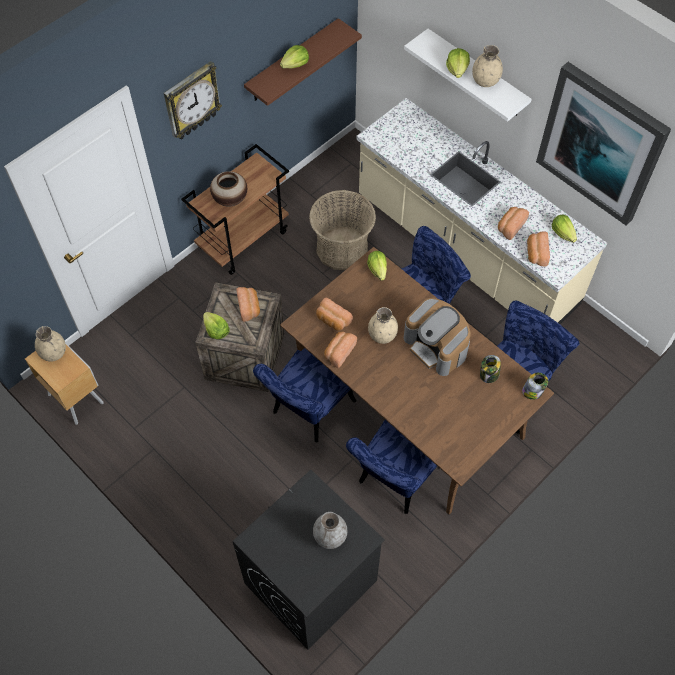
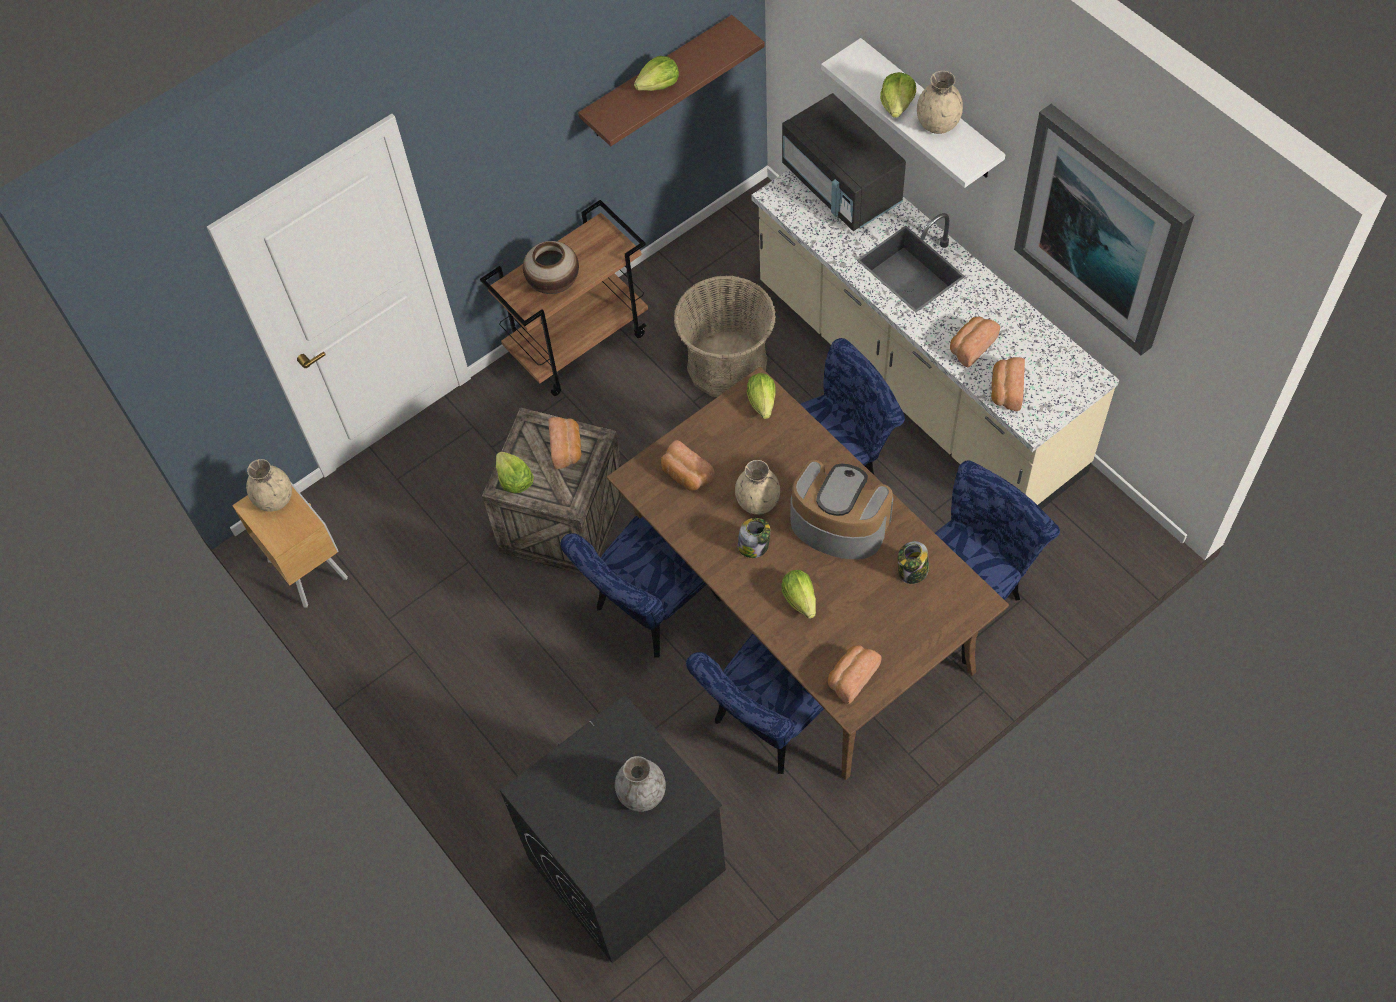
camera: 10 degrees right, 0 degrees up
wall clock [164,61,222,140] -> none
bread [324,331,357,368] -> bread moved to [828,645,882,704]
coffee machine [404,298,471,376] -> coffee machine turned 150 degrees clockwise [791,460,893,559]
jar [522,373,548,400] -> jar moved to [738,518,771,558]
lettuce [552,215,577,243] -> lettuce moved to [782,570,816,619]
none -> black microwave [782,93,906,231]

